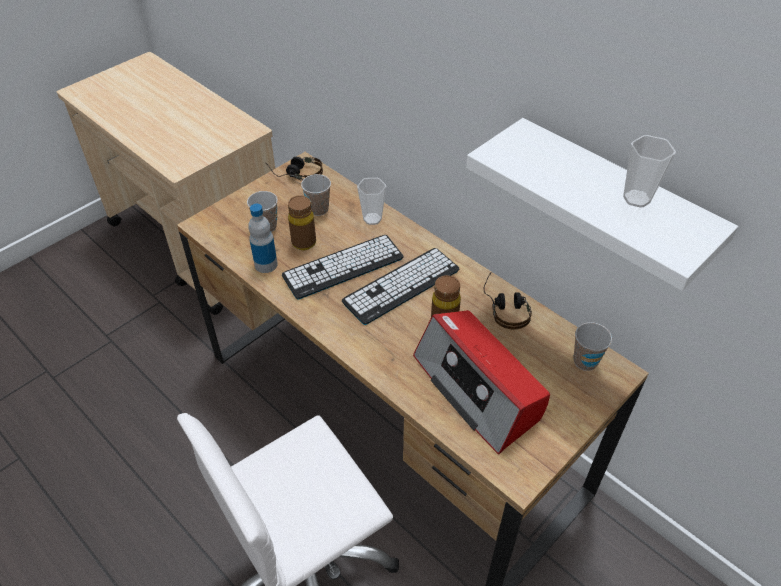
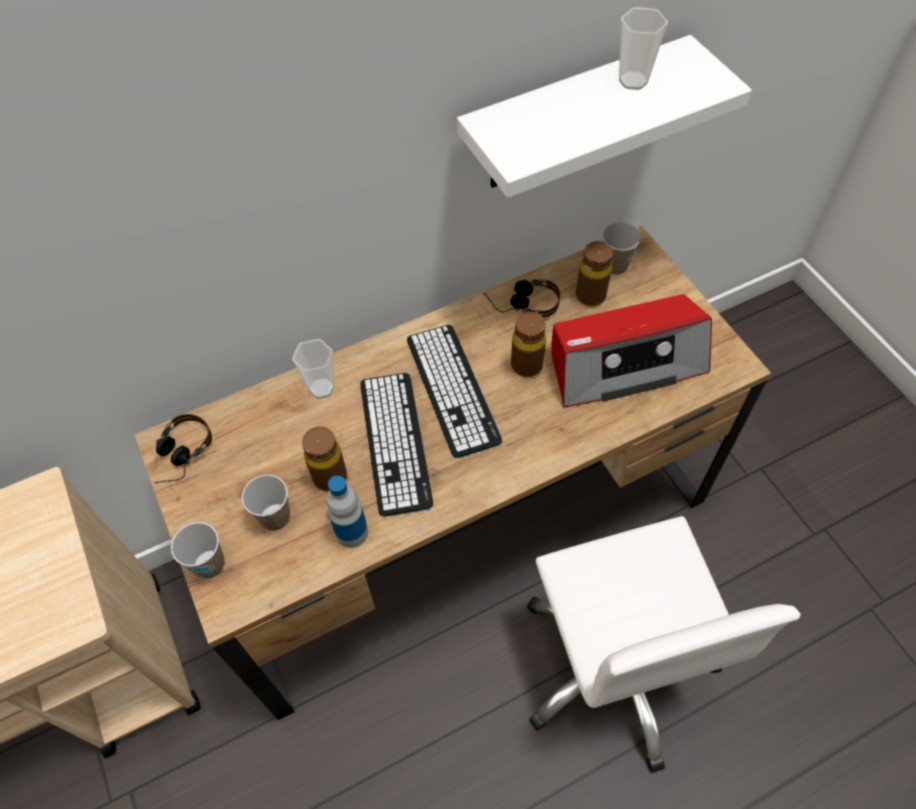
camera: 70 degrees left, 10 degrees up
cup [301,174,331,216] -> cup moved to [171,522,225,579]
none -> brown bottle [576,241,613,307]

